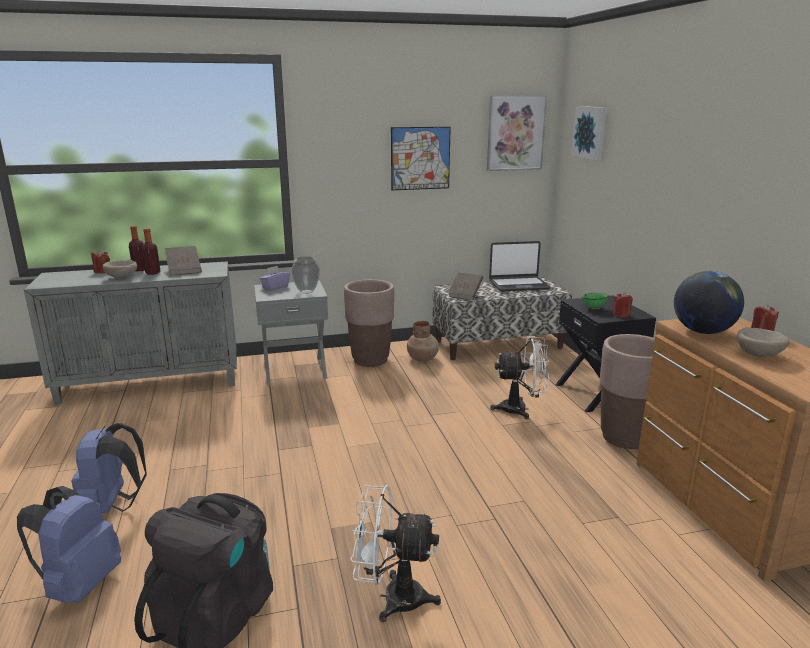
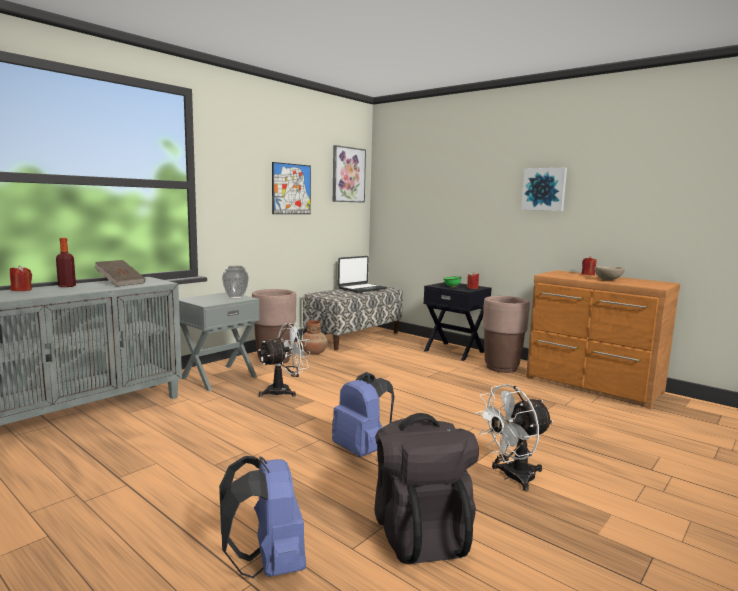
camera: 35 degrees left, 10 degrees down
blue backpack [72,423,147,513] -> blue backpack moved to [332,372,394,457]
beige bowl [103,260,137,278] -> none
bottle [142,228,161,275] -> none
purple tissue box [259,266,290,290] -> none
brown book [448,272,483,300] -> none
white fan [490,336,550,419] -> white fan moved to [259,323,311,397]
picture [571,106,607,160] -> picture moved to [521,168,567,211]
globe [674,271,744,334] -> none

